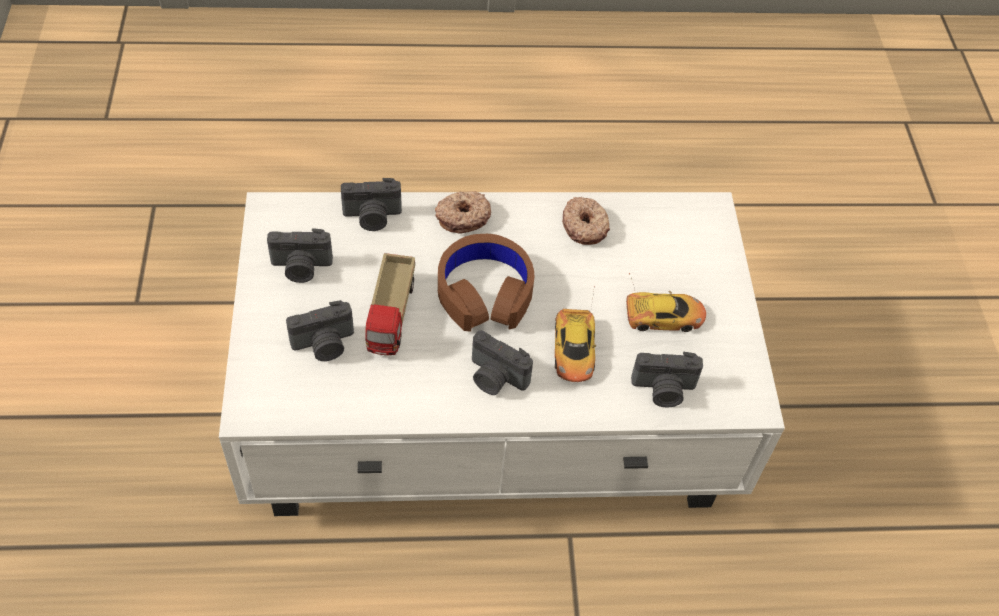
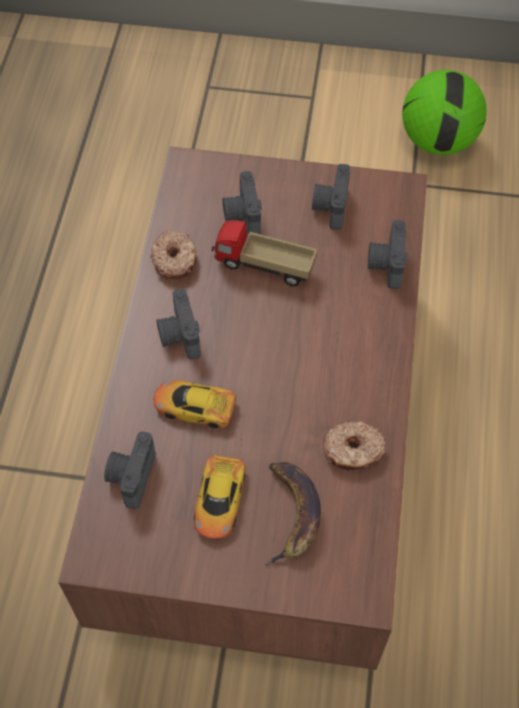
camera: 105 degrees right, 5 degrees up
white coffee table [219,192,785,516] -> brown coffee table [58,146,427,670]
donut [435,191,491,234] -> donut moved to [150,230,197,279]
brown headphones [438,234,534,332] -> none
camera [472,330,533,395] -> camera turned 60 degrees counterclockwise [156,289,201,360]
none -> banana [265,462,321,566]
none -> football [402,70,487,155]

